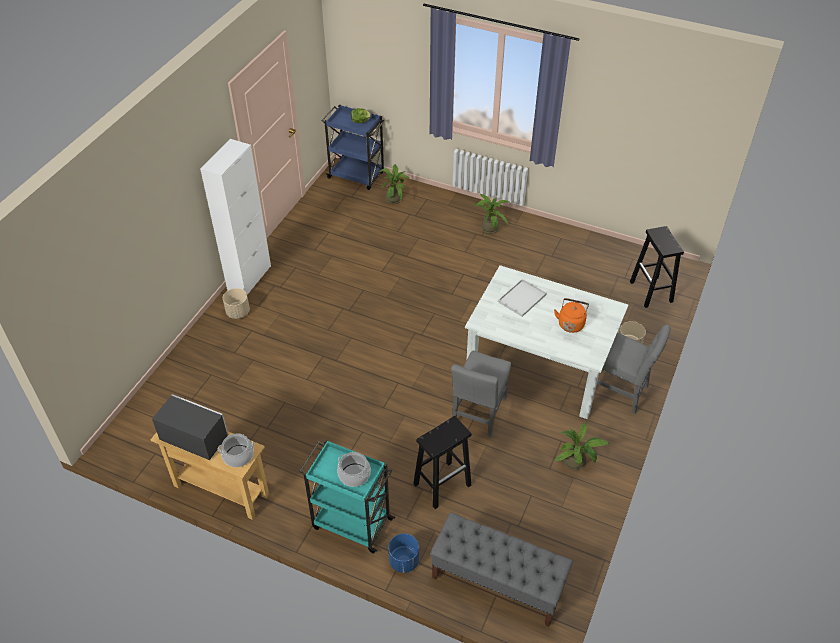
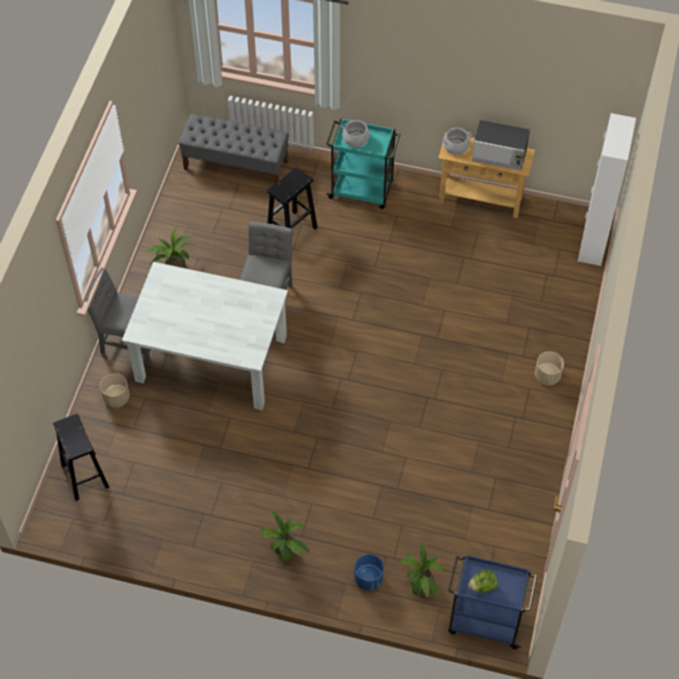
camera: 170 degrees right, 10 degrees up
white cabinet [200,139,271,295] -> white cabinet moved to [578,113,636,266]
blue planter [389,534,419,573] -> blue planter moved to [354,554,384,590]
white tray [498,279,547,317] -> none
orange kettle [554,298,589,333] -> none

